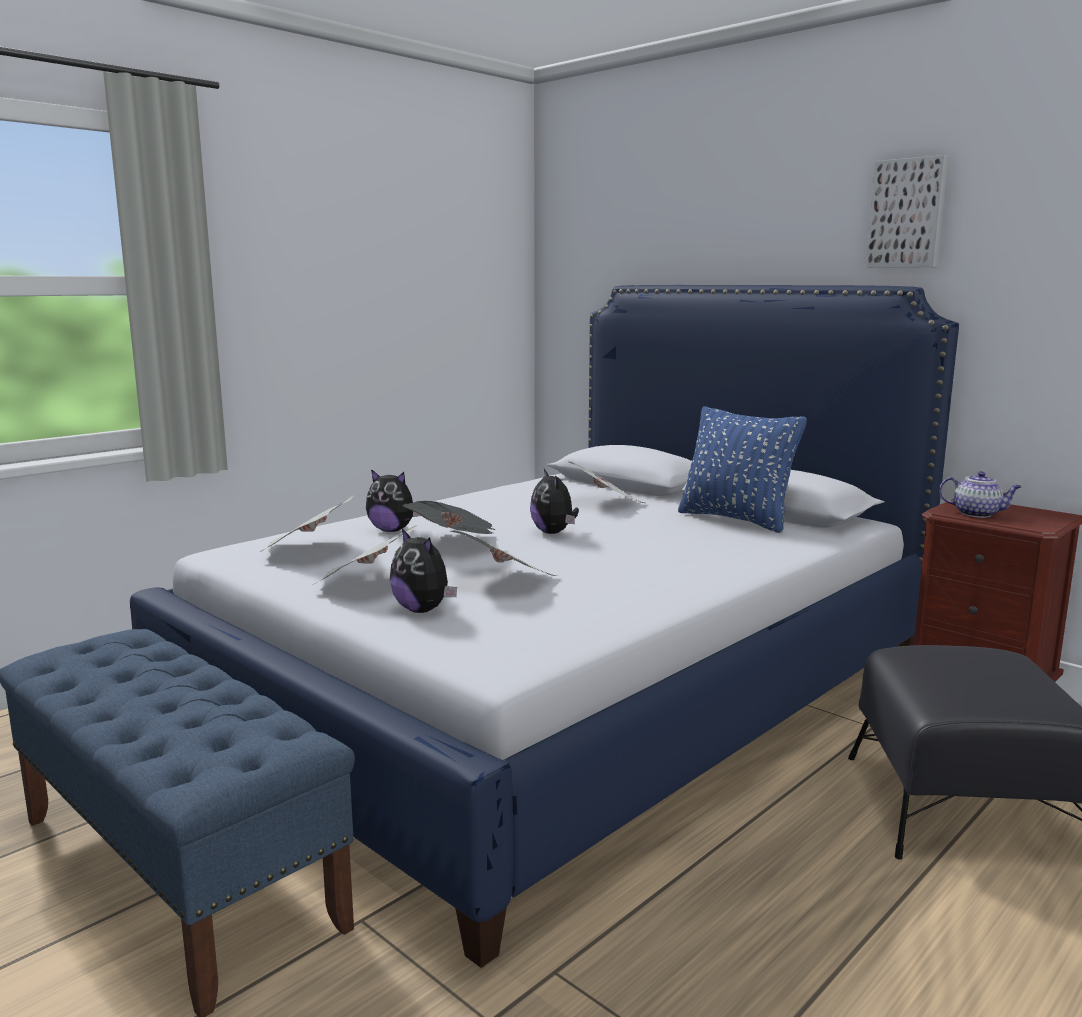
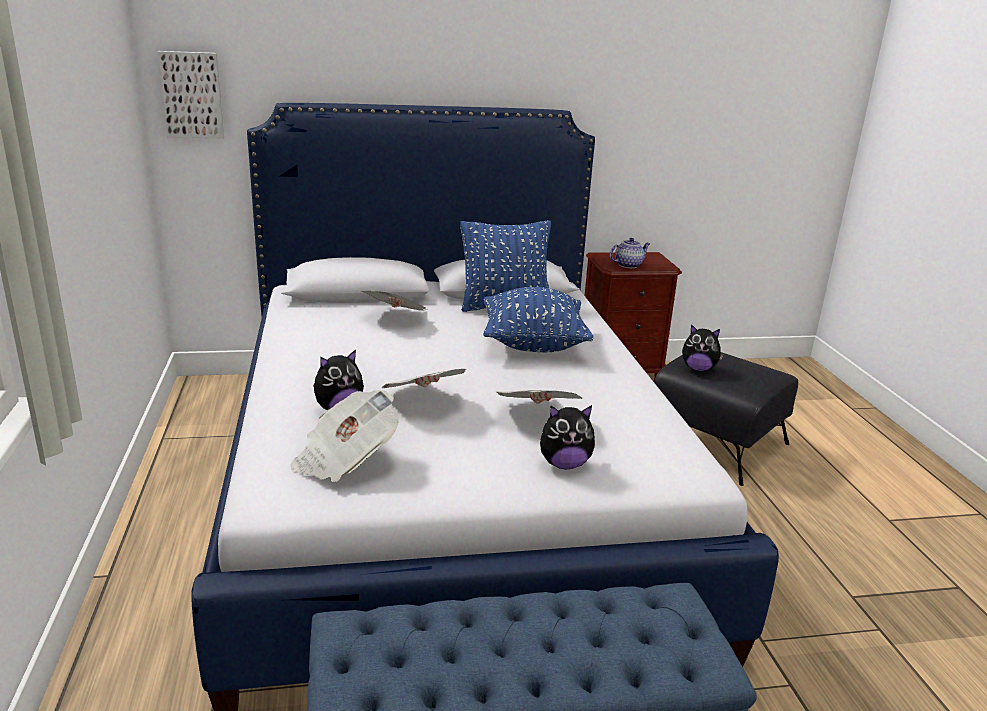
camera: 55 degrees left, 10 degrees up
newspaper [313,525,417,585] -> none
plush toy [530,469,579,534] -> plush toy moved to [682,324,724,371]
picture [866,155,948,268] -> picture moved to [158,51,224,138]
none -> blue pillow [483,287,593,352]

